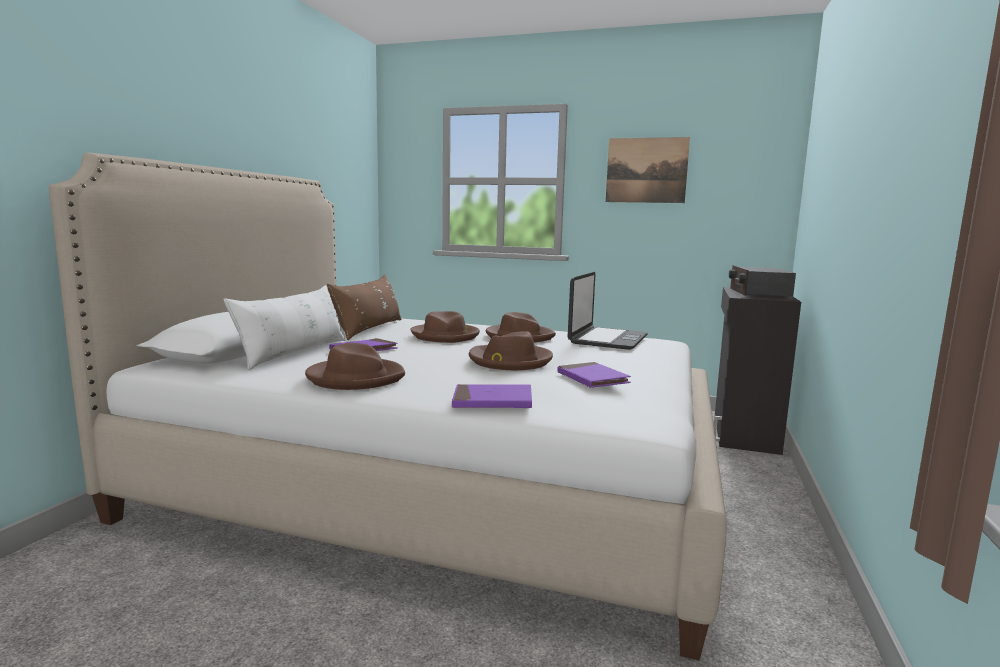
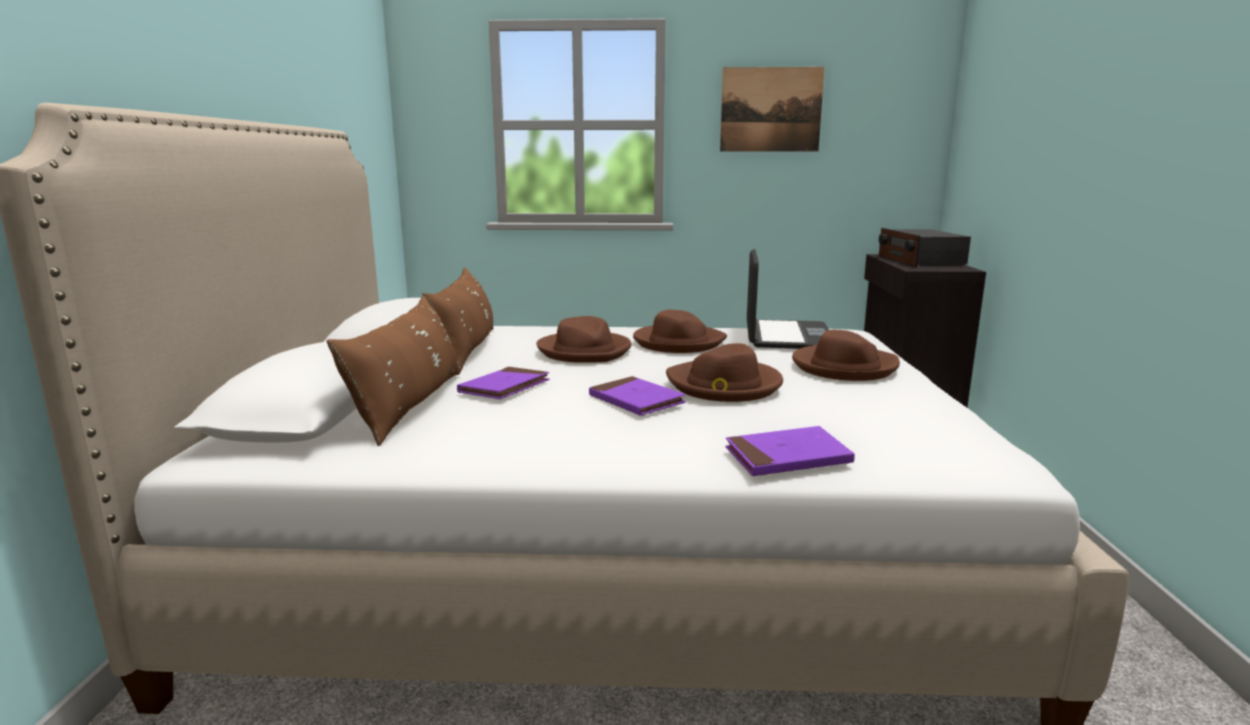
camera: 15 degrees left, 5 degrees up
white pillow [223,285,346,370] -> brown pillow [327,296,460,446]
brown hat [305,343,405,390] -> brown hat moved to [792,330,900,381]
purple book [558,362,631,388] -> purple book moved to [589,376,686,416]

